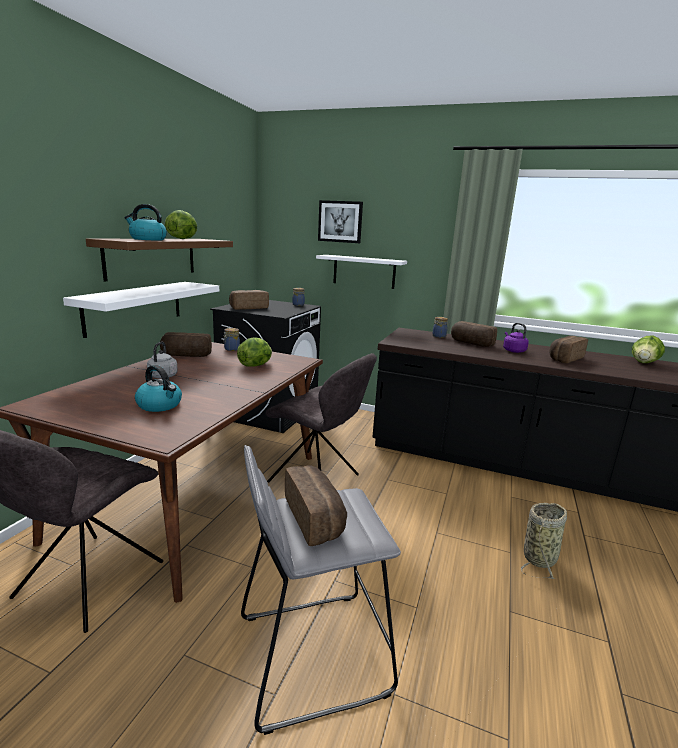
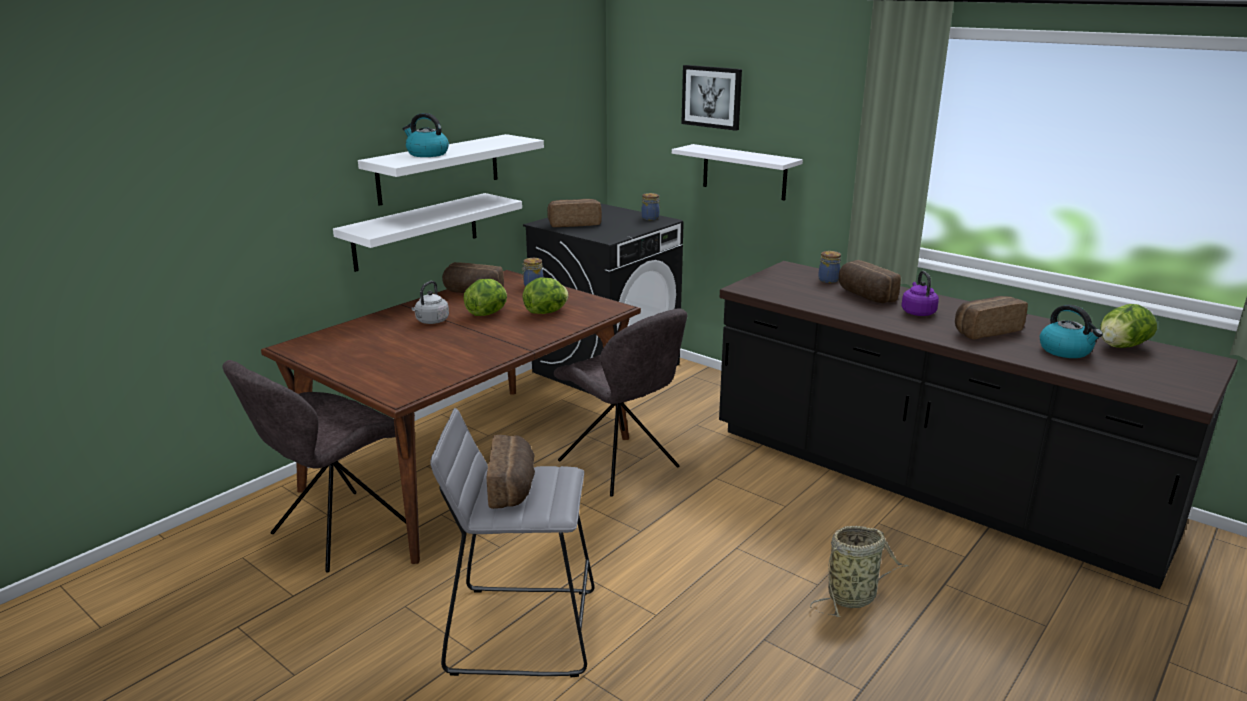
camera: 20 degrees right, 5 degrees up
brown shelf [86,239,233,282] -> white shelf [358,134,544,206]
kettle [135,365,182,412] -> kettle moved to [1040,305,1103,358]
lettuce [165,210,197,239] -> lettuce moved to [463,279,507,316]

